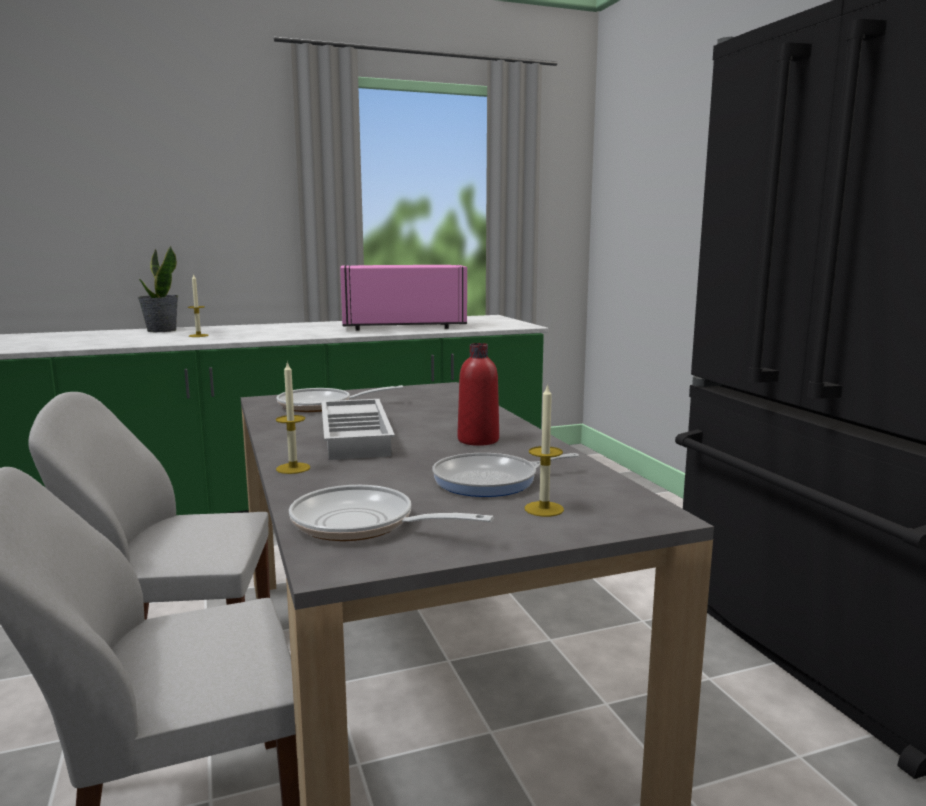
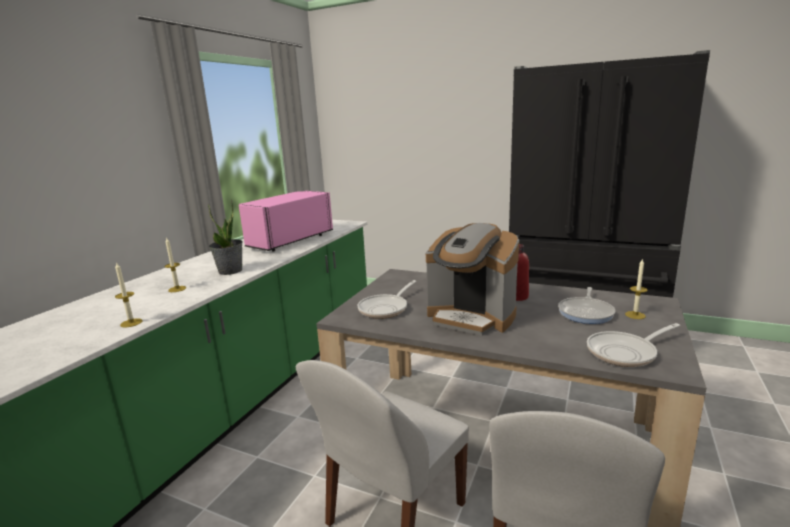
camera: 45 degrees left, 5 degrees up
potted plant [138,246,178,332] -> potted plant moved to [208,200,243,275]
candle [276,361,310,474] -> candle moved to [115,262,143,327]
white tray [321,399,395,460] -> coffee machine [426,223,519,336]

